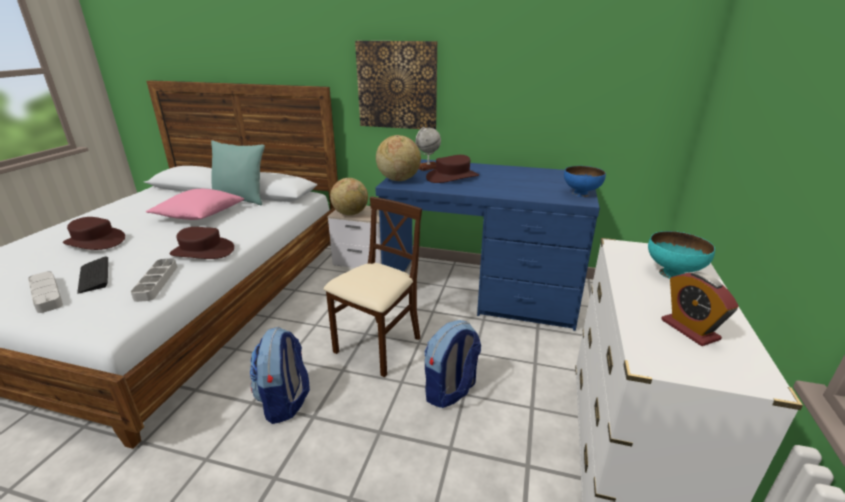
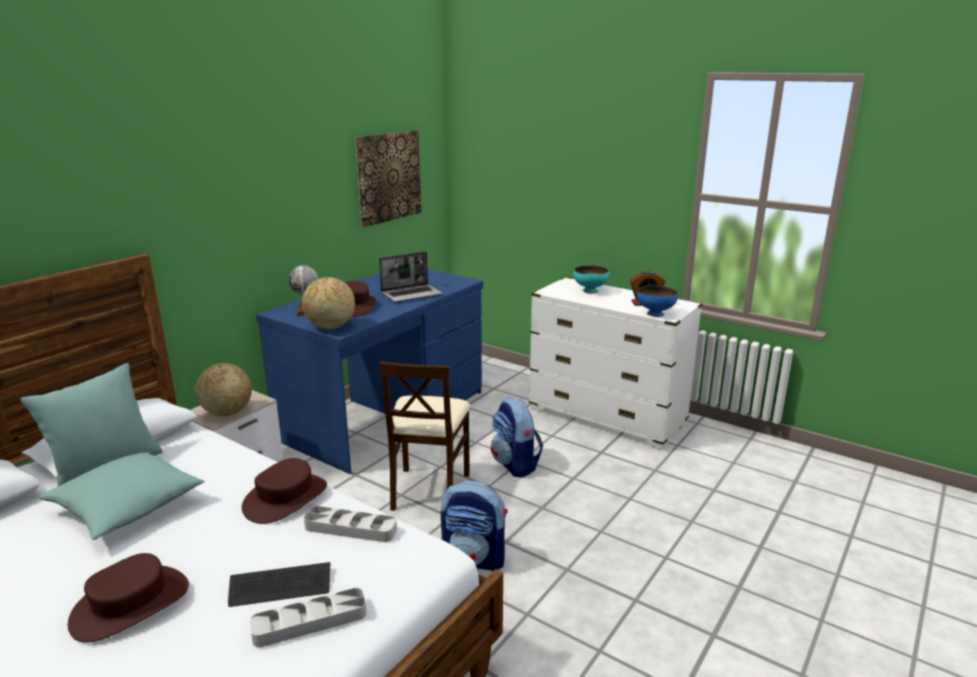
camera: 70 degrees left, 5 degrees down
pink pillow [146,189,244,220] -> turquoise pillow [39,452,205,540]
beige chair [323,197,422,378] -> beige chair turned 135 degrees counterclockwise [379,361,471,511]
picture [355,41,437,130] -> picture moved to [355,130,421,227]
blue bowl [564,166,606,197] -> blue bowl moved to [637,286,678,317]
none -> laptop [379,252,443,302]

